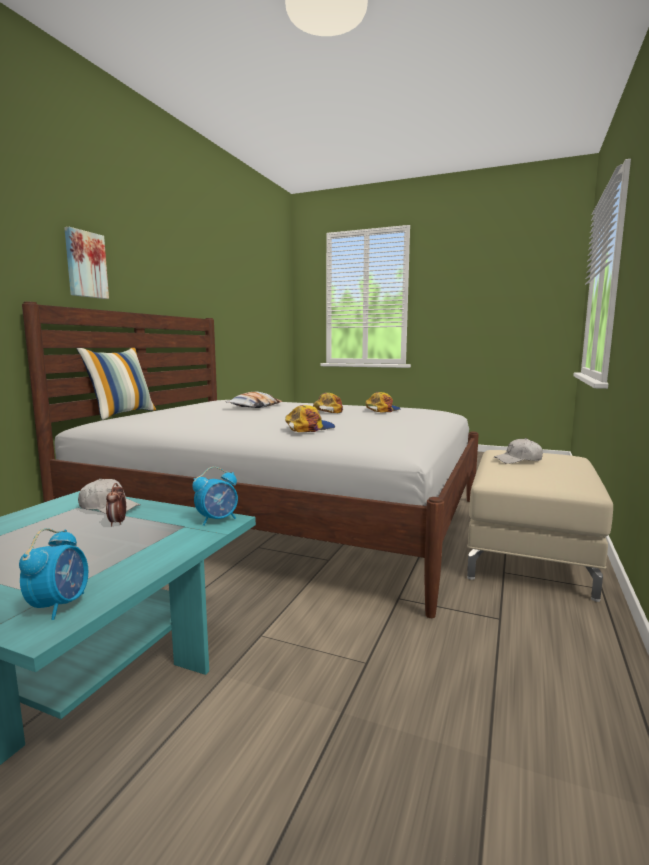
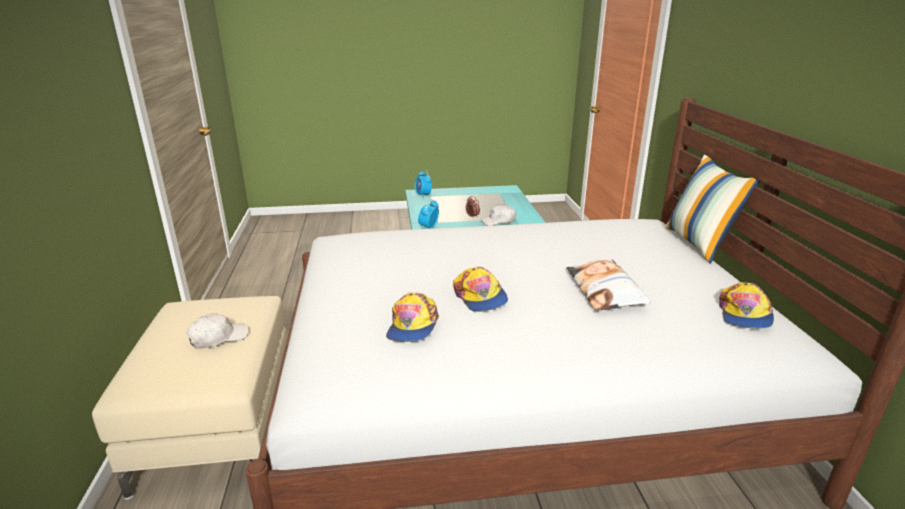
camera: 150 degrees right, 15 degrees up
picture [64,227,109,299] -> none
cap [285,405,335,432] -> cap moved to [719,282,774,329]

